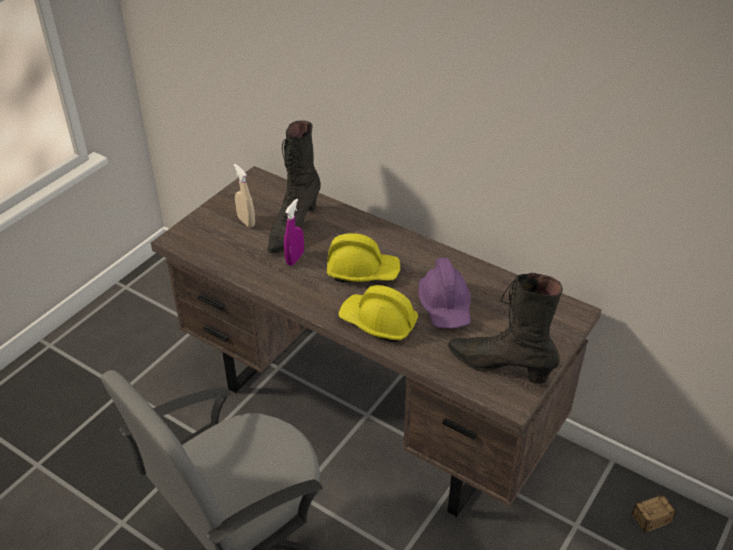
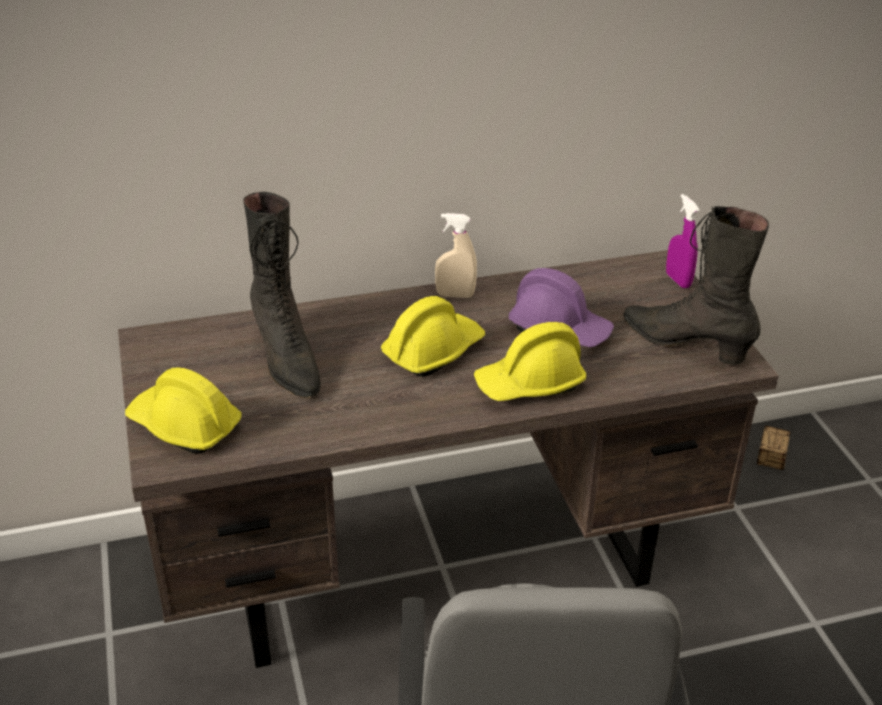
camera: 50 degrees left, 5 degrees down
beige spray bottle [234,164,255,228] -> beige spray bottle moved to [435,213,477,298]
purple spray bottle [284,198,304,266] -> purple spray bottle moved to [666,194,700,289]
black boot [448,273,563,384] -> black boot turned 60 degrees clockwise [623,206,769,365]
none -> yellow hard hat [125,367,242,454]

